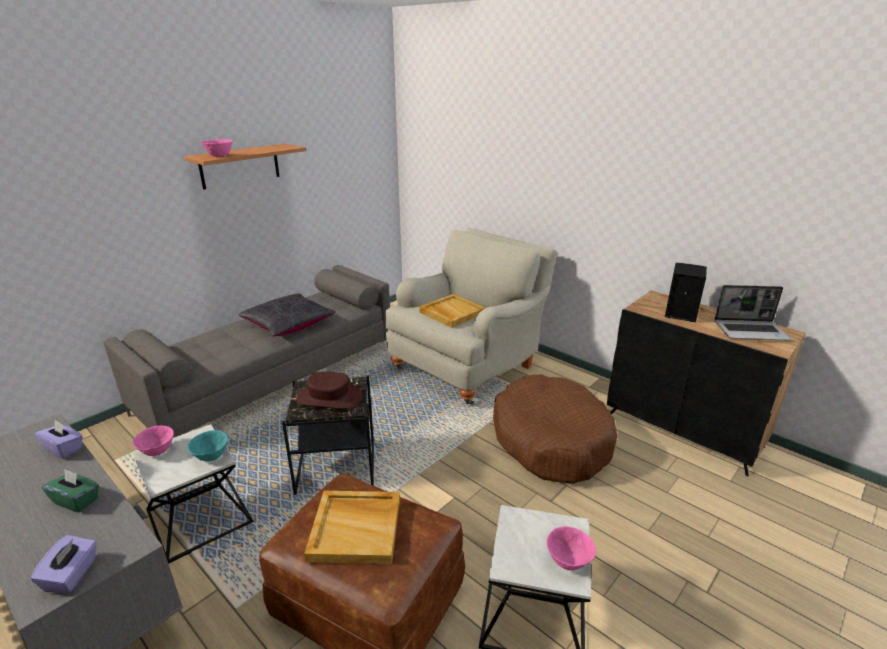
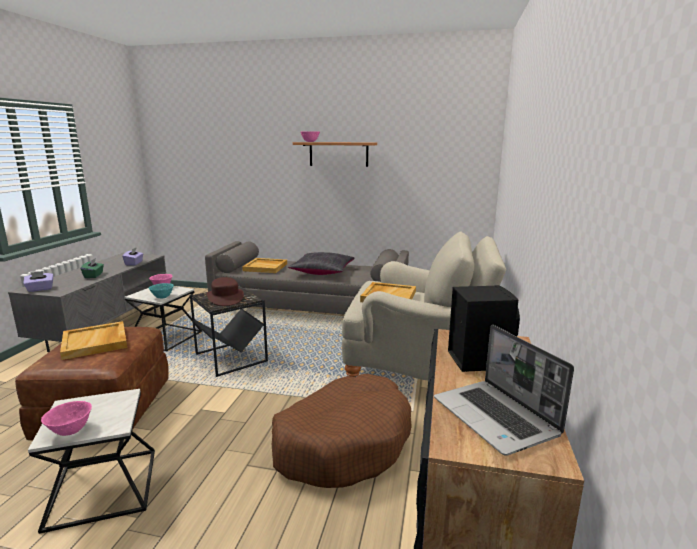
camera: 60 degrees right, 10 degrees down
none -> beige tray [242,258,287,273]

